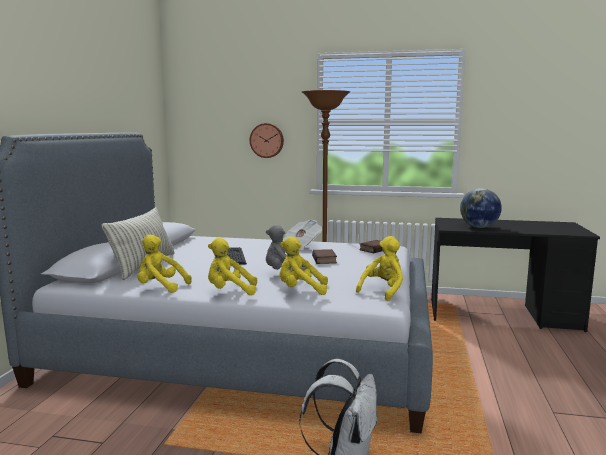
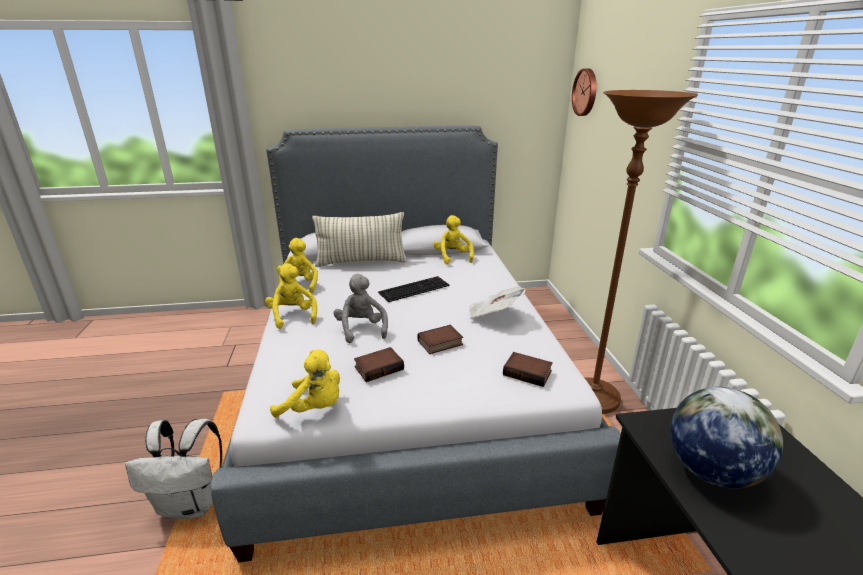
camera: 70 degrees right, 15 degrees up
wall clock [250,123,284,158] -> wall clock moved to [572,68,597,116]
yellow plush toy [280,236,328,295] -> yellow plush toy moved to [434,215,474,264]
none -> book [354,347,404,382]

